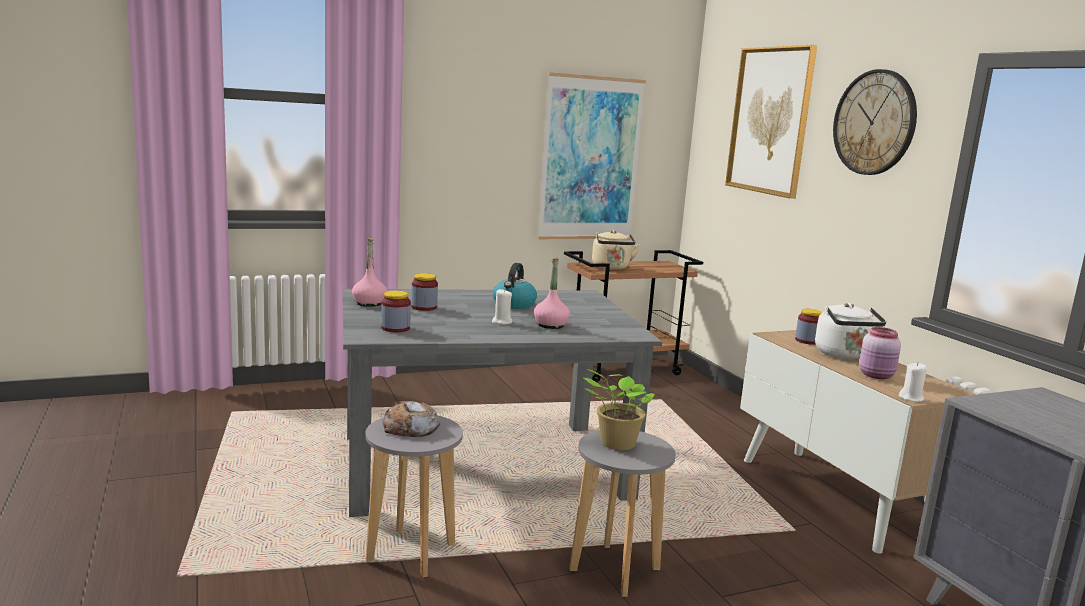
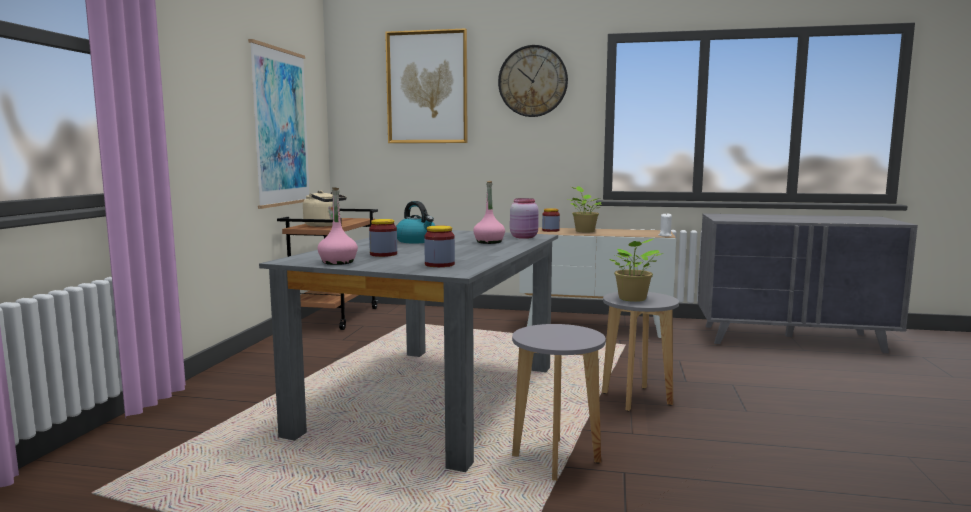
camera: 55 degrees left, 5 degrees down
bread [383,401,440,437] -> none
white candle [492,289,512,325] -> none
white kettle [815,303,886,359] -> potted plant [568,186,602,233]
pink jar [859,327,901,379] -> pink jar moved to [510,198,539,239]

